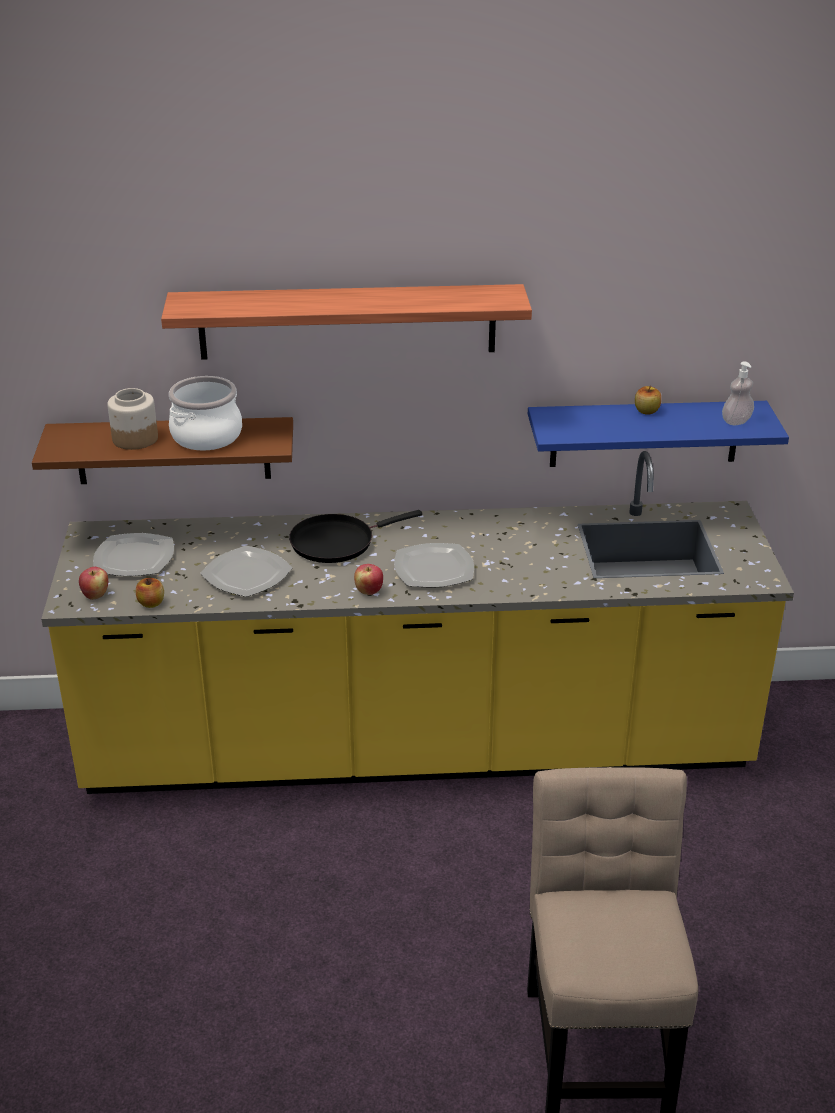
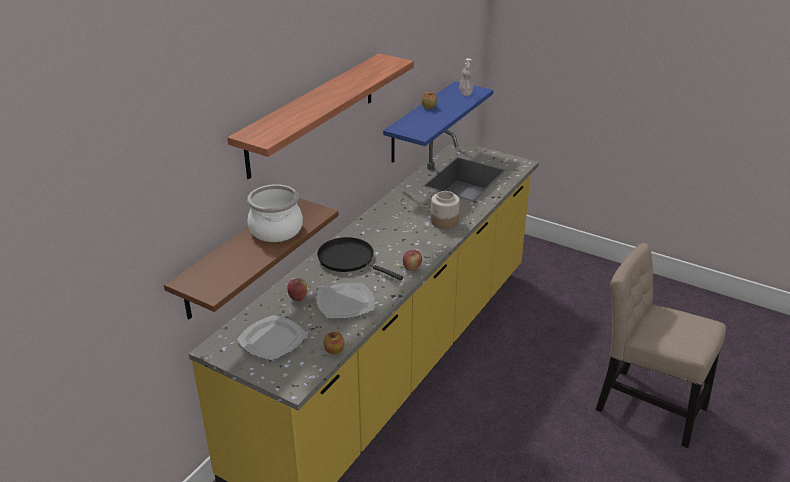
camera: 55 degrees left, 0 degrees up
apple [79,567,108,600] -> apple moved to [287,278,307,301]
jar [107,388,158,450] -> jar moved to [431,191,460,229]
black frying pan [289,510,422,563] -> black frying pan turned 120 degrees clockwise [317,237,403,281]
plate [394,543,474,587] -> none

